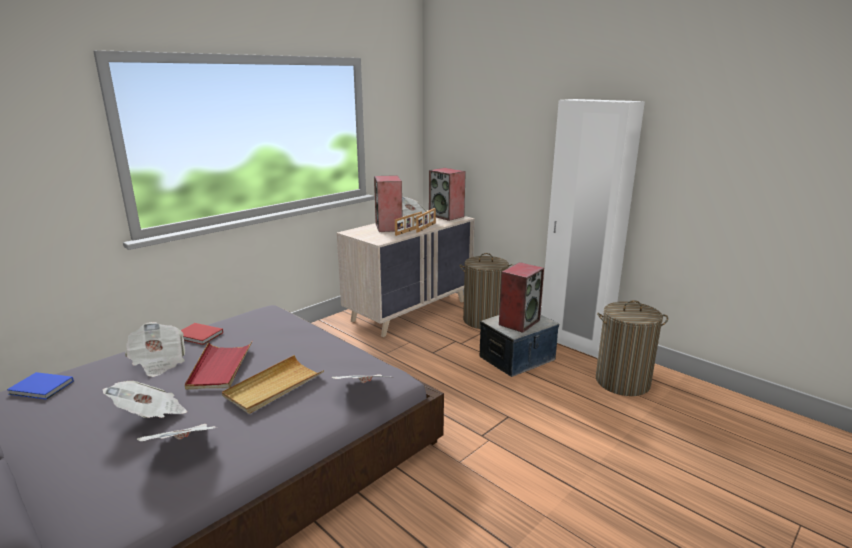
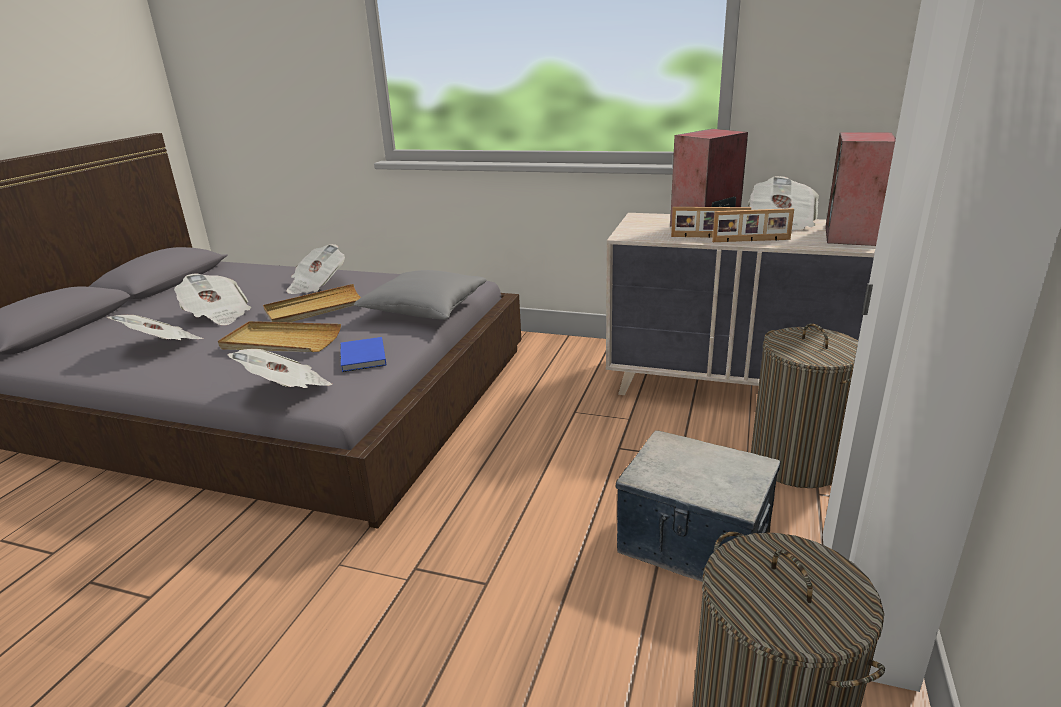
camera: 65 degrees right, 5 degrees up
blue book [7,372,74,399] -> blue book moved to [340,337,386,372]
red book [181,323,223,345] -> none
red tray [185,342,252,390] -> beige tray [263,284,361,322]
speaker [499,262,544,333] -> none
none -> grey pillow [354,270,487,320]

